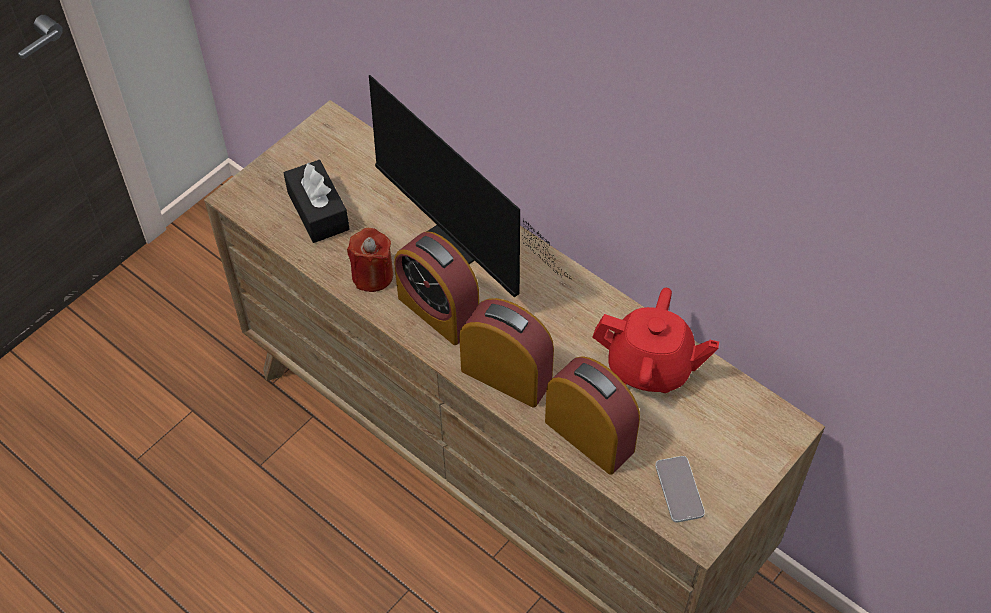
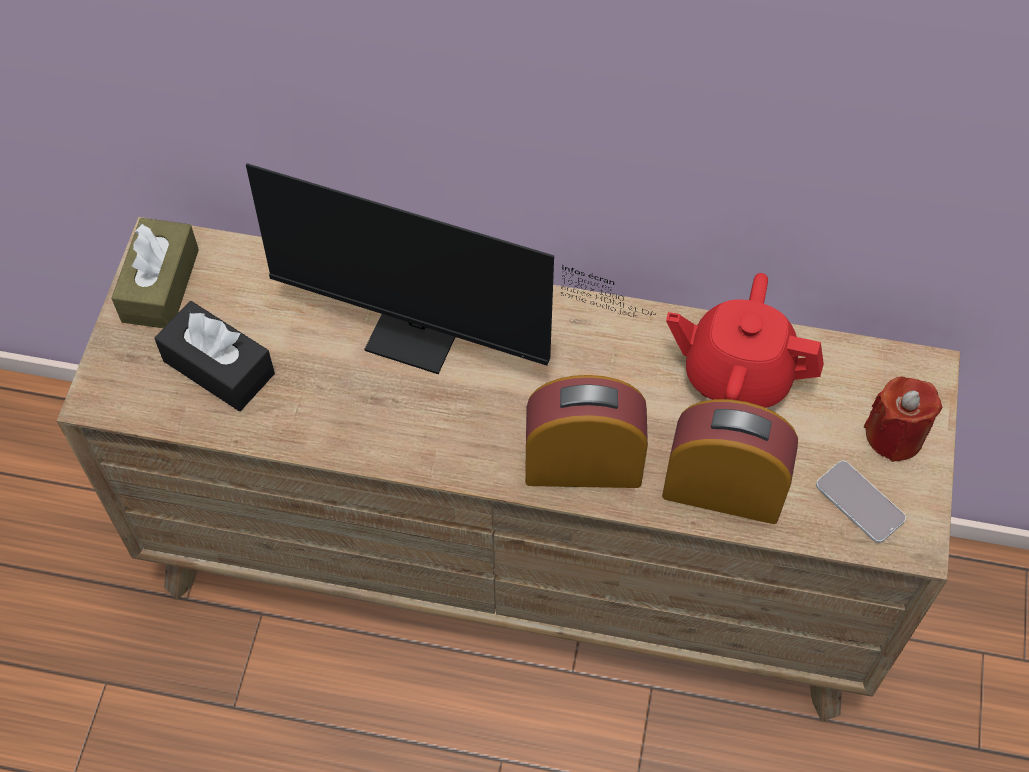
camera: 30 degrees left, 5 degrees up
red candle [347,228,393,292] -> red candle moved to [864,377,942,462]
alarm clock [394,231,479,345] -> none
red teapot [593,288,719,393] -> red teapot turned 150 degrees counterclockwise [666,273,824,408]
none -> brown tissue box [111,218,199,328]

